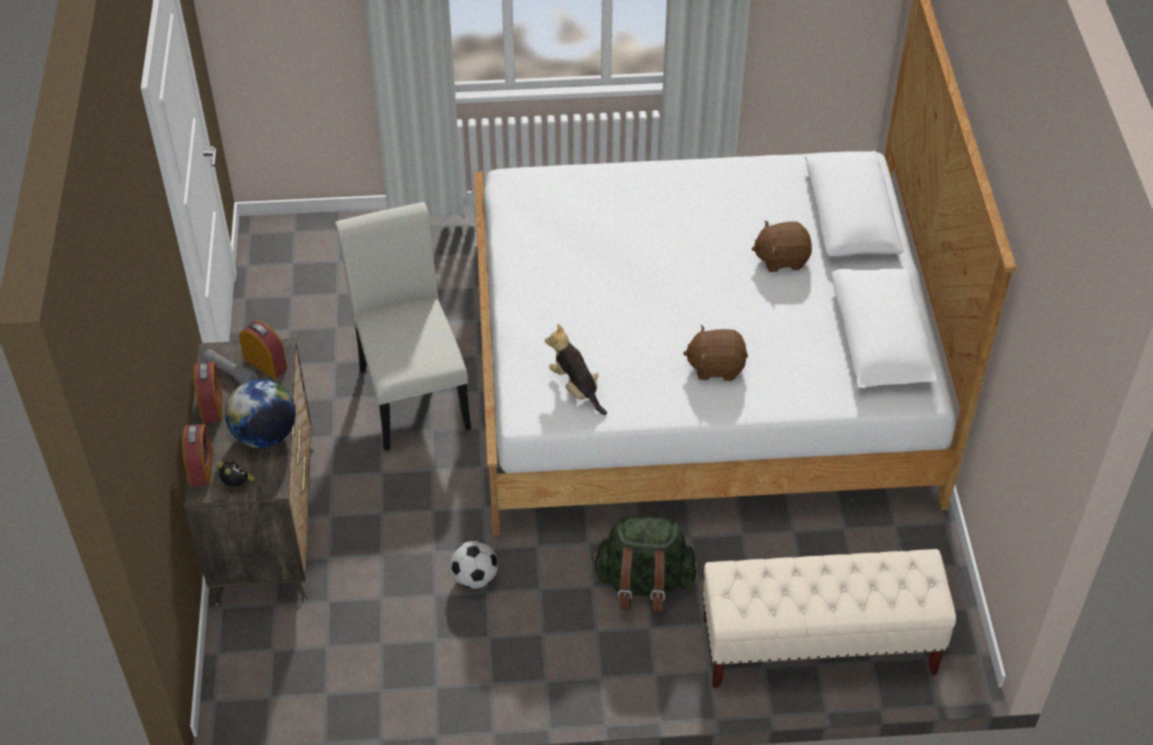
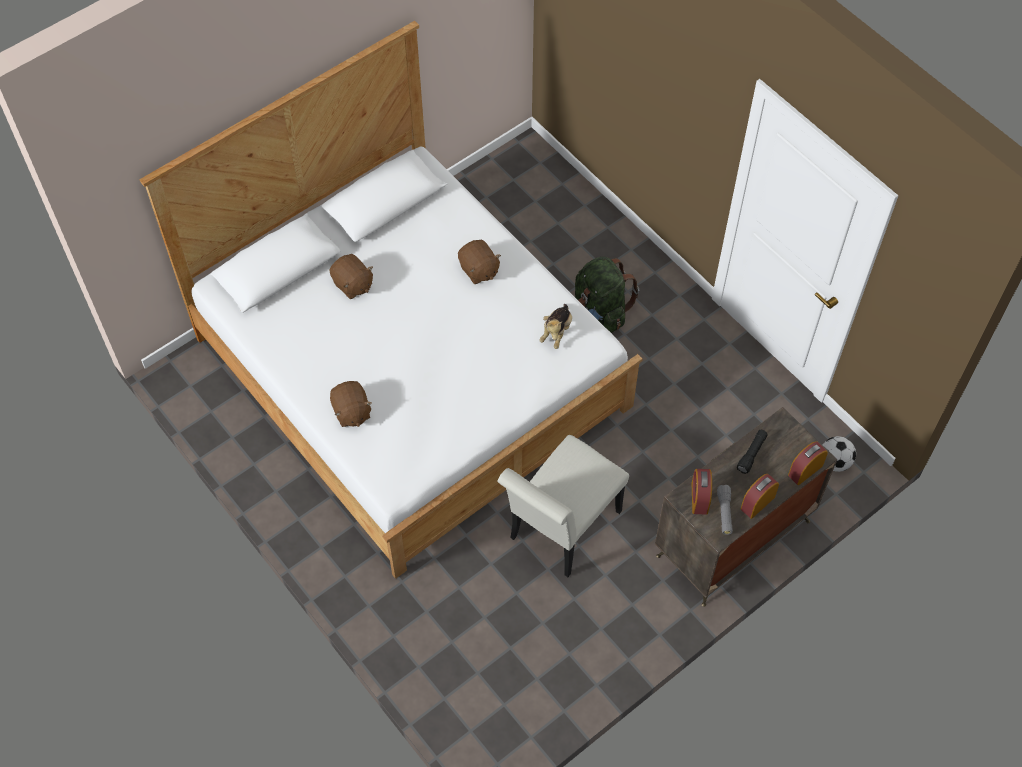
camera: 125 degrees left, 10 degrees up
alarm clock [217,461,255,487] -> none
globe [225,379,296,448] -> black flashlight [737,430,767,474]
football [450,541,498,589] -> football moved to [823,436,856,472]
beige bench [703,549,956,688] -> none
none -> brown plush toy [330,381,372,427]

